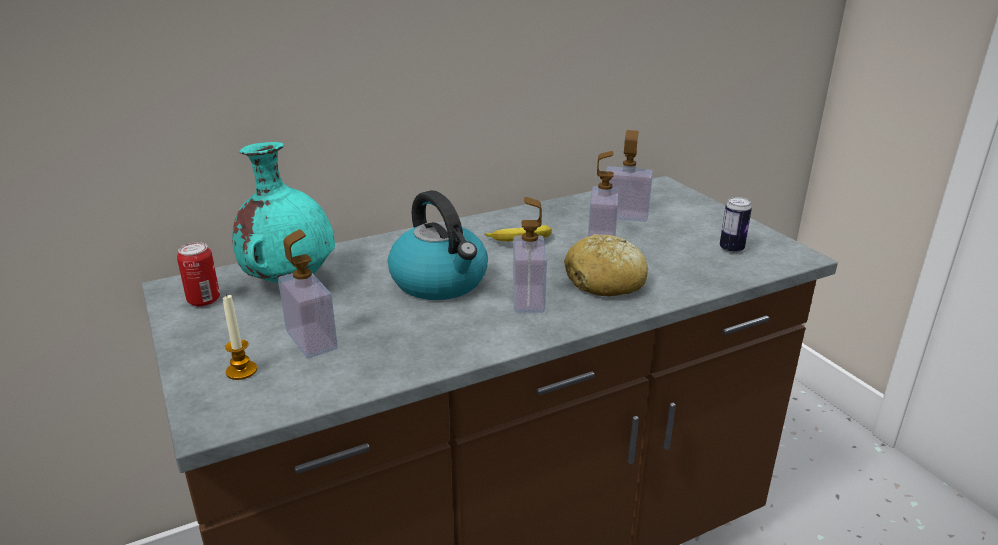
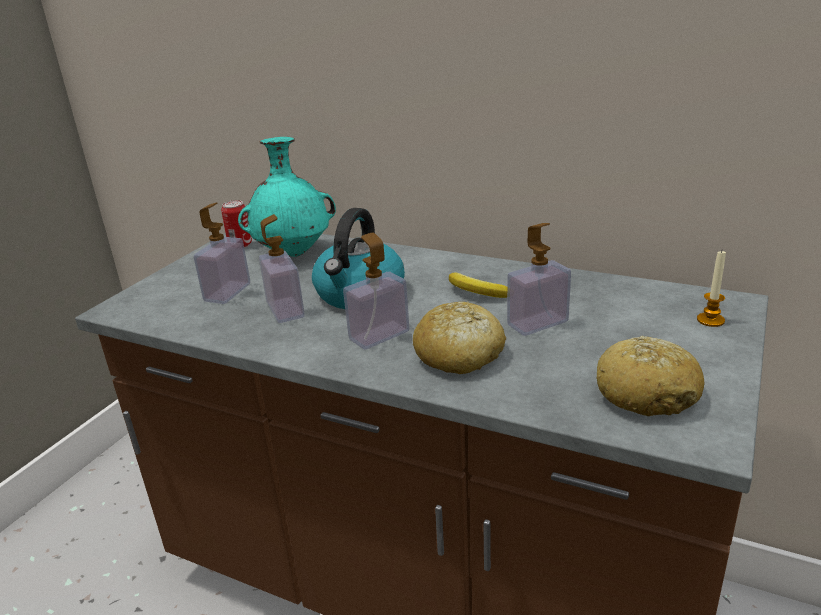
camera: 55 degrees right, 0 degrees up
candle [223,294,257,380] -> candle moved to [697,251,726,327]
soap dispenser [606,130,653,222] -> soap dispenser moved to [259,214,305,323]
can [720,197,752,253] -> bread [596,336,705,416]

